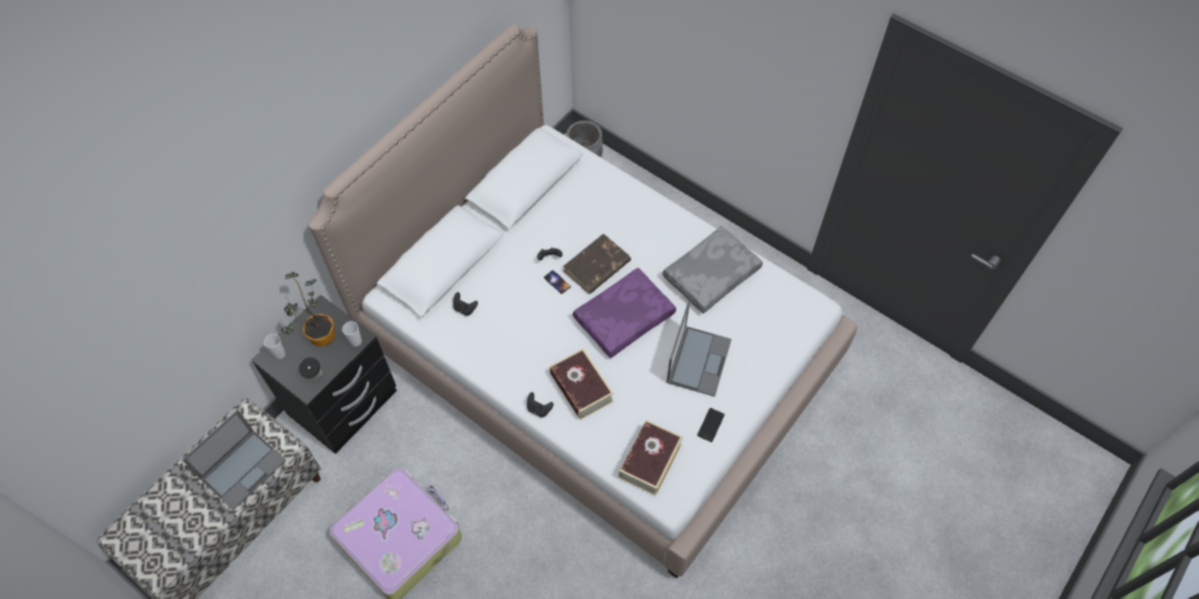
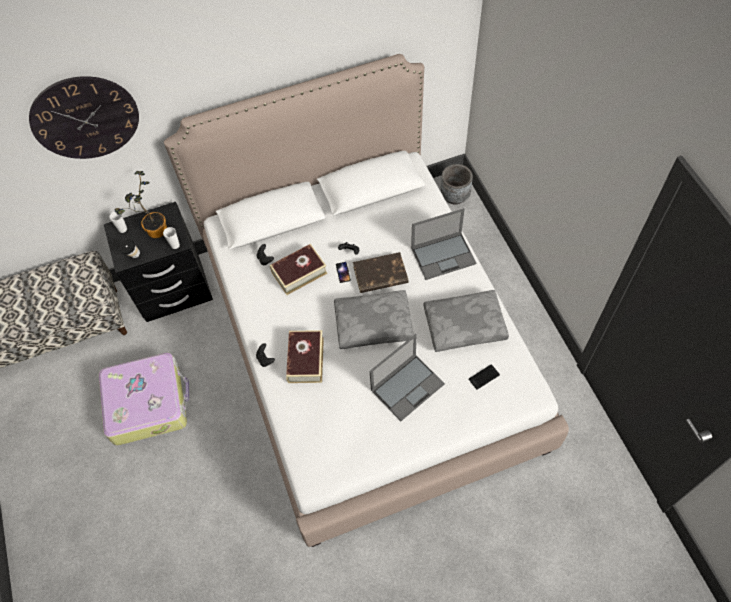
camera: 35 degrees right, 0 degrees up
laptop [182,409,286,510] -> laptop moved to [411,208,476,280]
purple pillow [573,268,676,358] -> grey pillow [334,290,414,349]
book [618,420,683,495] -> book moved to [270,244,327,295]
phone [697,408,725,442] -> phone moved to [469,364,500,390]
none -> wall clock [29,76,139,159]

